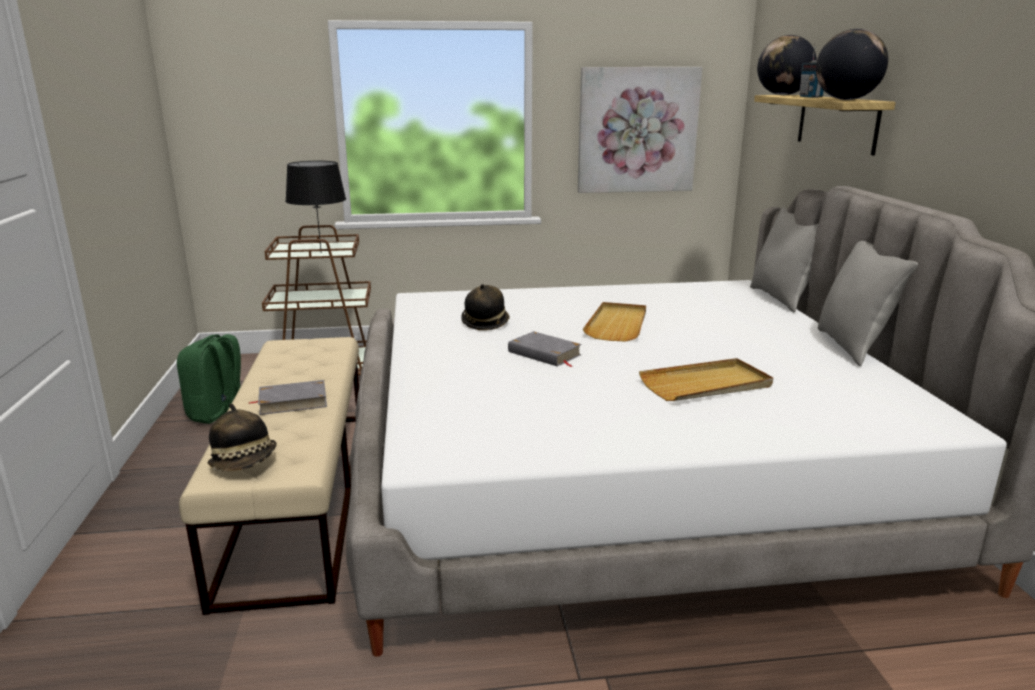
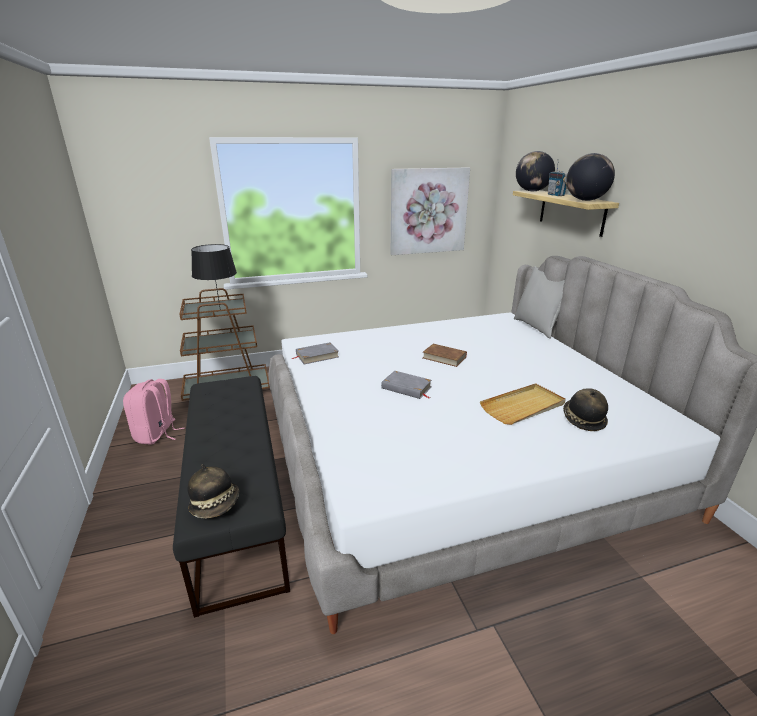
camera: 10 degrees left, 5 degrees up
green backpack [177,334,241,424] -> pink backpack [123,379,185,445]
beige bench [179,337,359,615] -> black bench [173,376,290,618]
grey book [248,380,327,415] -> grey book moved to [292,342,339,364]
hat [461,284,510,330] -> hat moved to [563,388,608,431]
beige tray [583,302,646,342] -> brown book [423,344,467,367]
grey pillow [817,241,918,366] -> none

